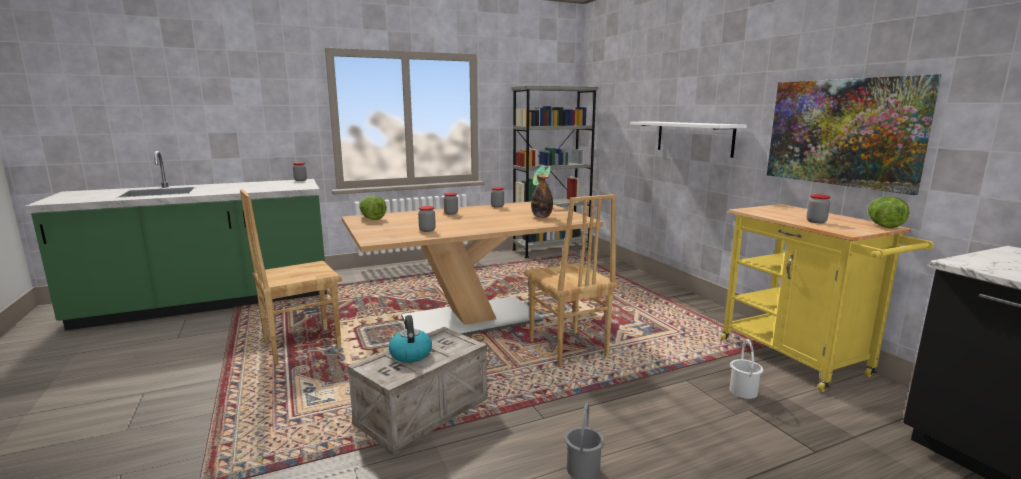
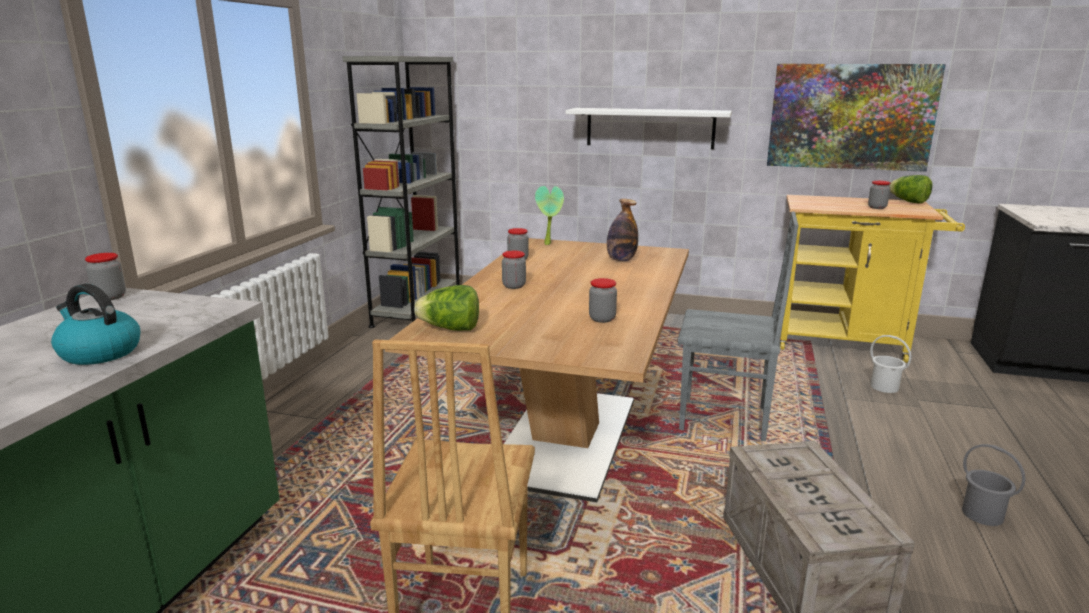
camera: 50 degrees left, 5 degrees up
kettle [388,315,432,363] -> kettle moved to [51,284,140,365]
brown chair [525,194,617,368] -> grey chair [678,212,799,441]

